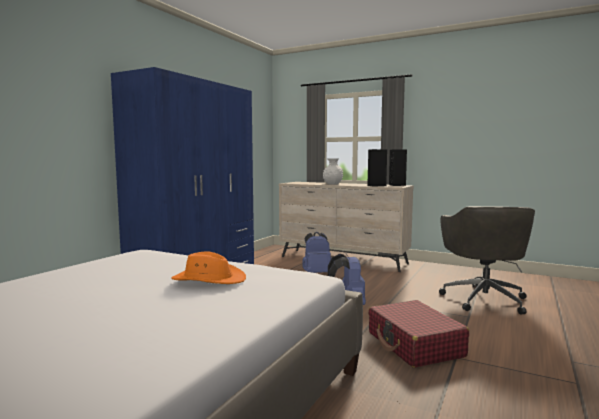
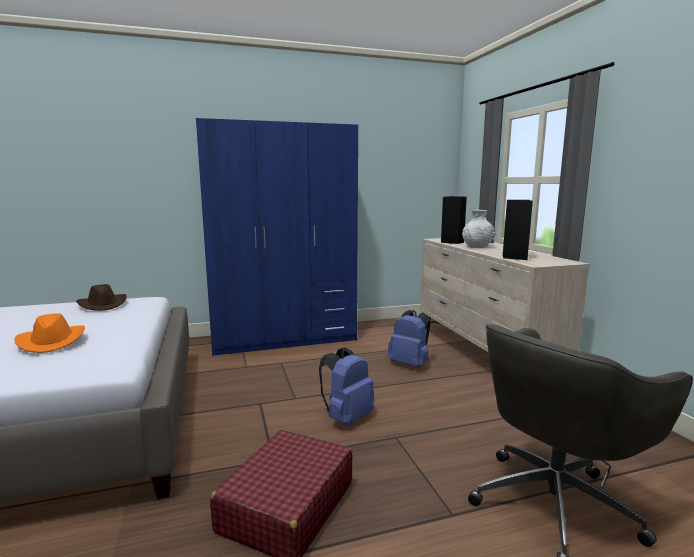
camera: 45 degrees right, 5 degrees up
black speaker [389,149,407,186] -> black speaker moved to [441,196,467,244]
none -> brown hat [76,284,127,311]

